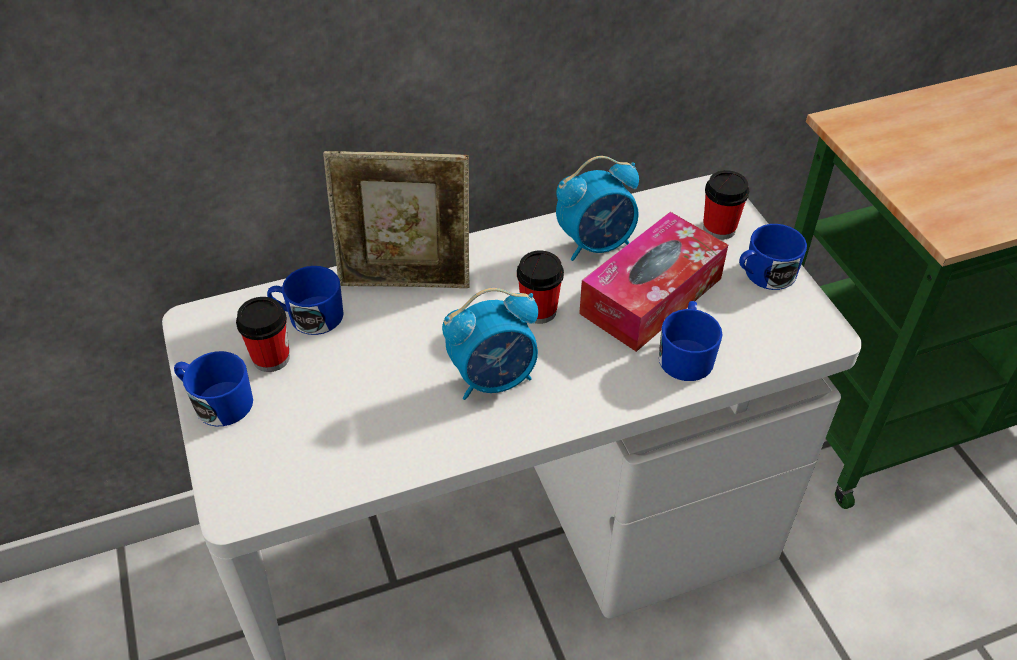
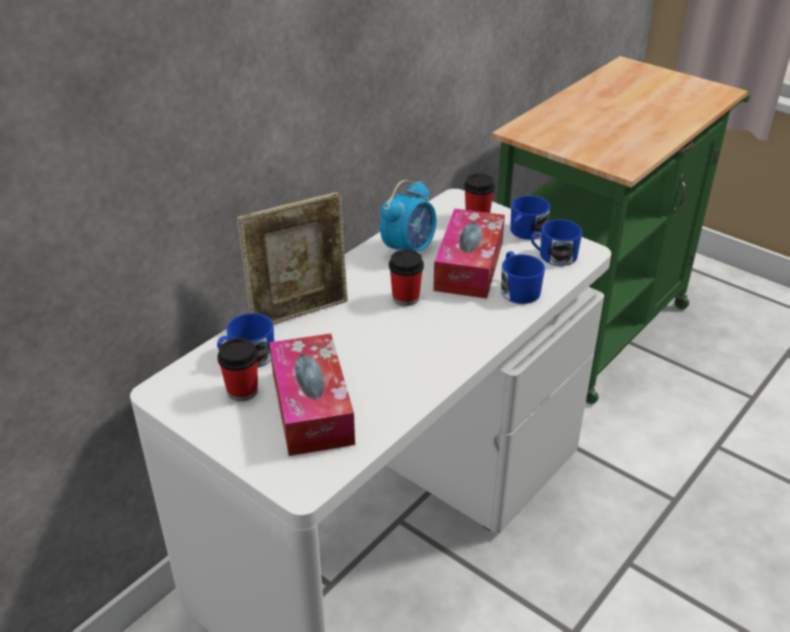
camera: 30 degrees left, 10 degrees down
blue mug [174,351,253,426] -> blue mug moved to [531,219,582,266]
alarm clock [442,288,538,400] -> none
none -> tissue box [269,334,355,456]

